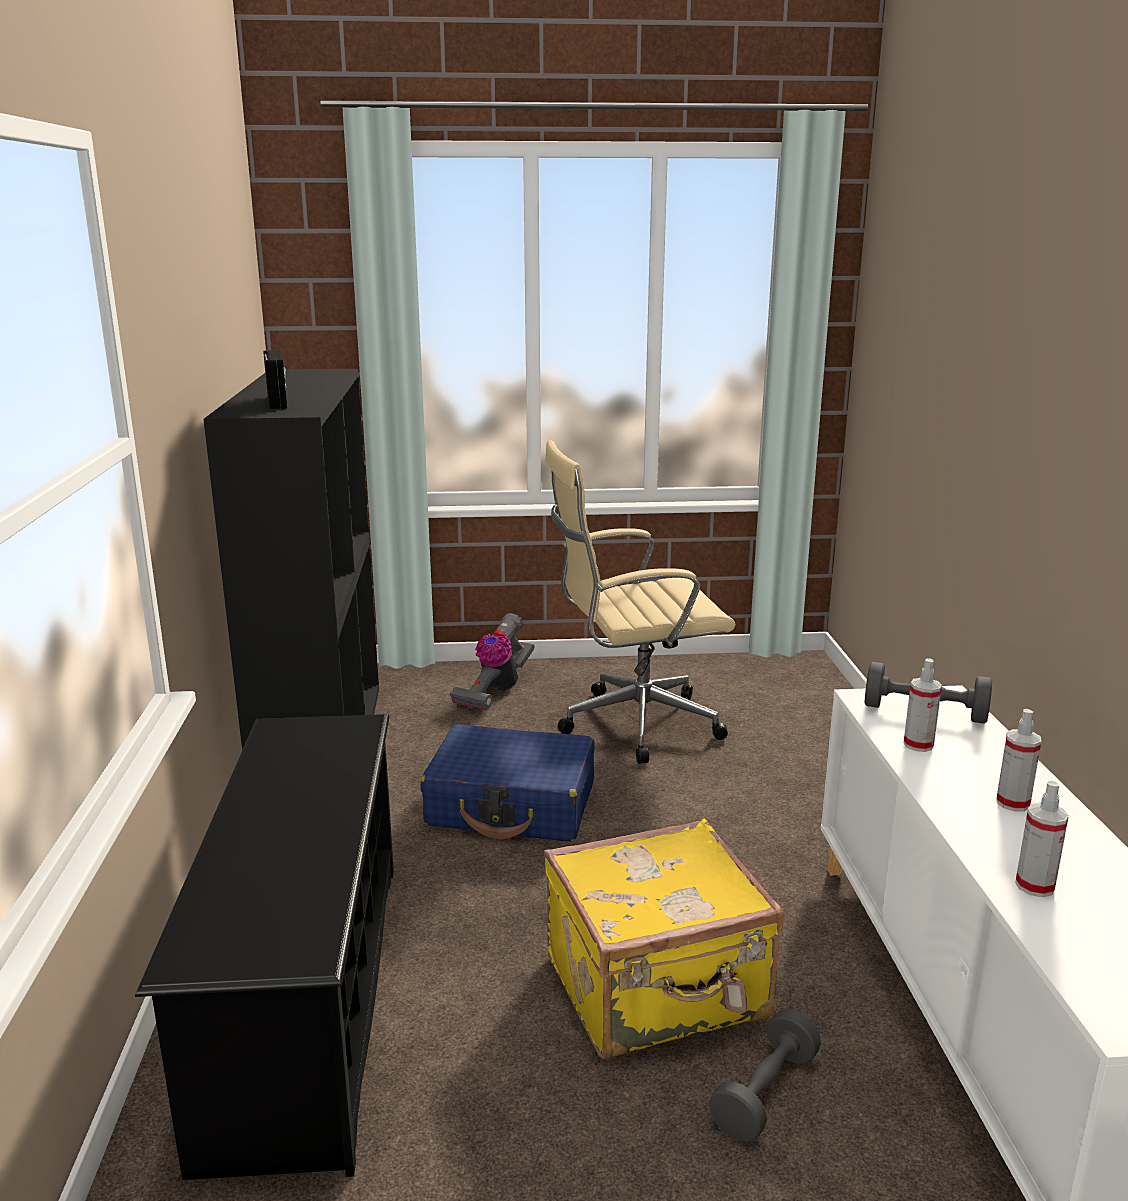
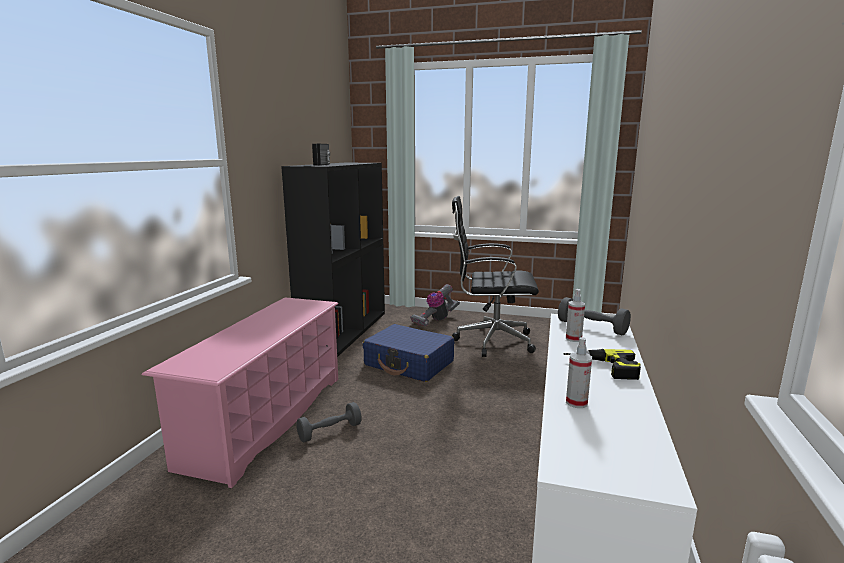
camera: 20 degrees right, 5 degrees down
black shoe rack [135,714,394,1180] -> pink shoe rack [142,297,339,488]
yellow suitcase [544,819,784,1059] -> none
beige office chair [545,440,735,764] -> black office chair [452,196,539,357]
grey dumbbell [709,1009,821,1142] -> grey dumbbell moved to [296,402,362,443]
spray bottle [996,709,1041,812] -> power drill [564,349,641,380]

